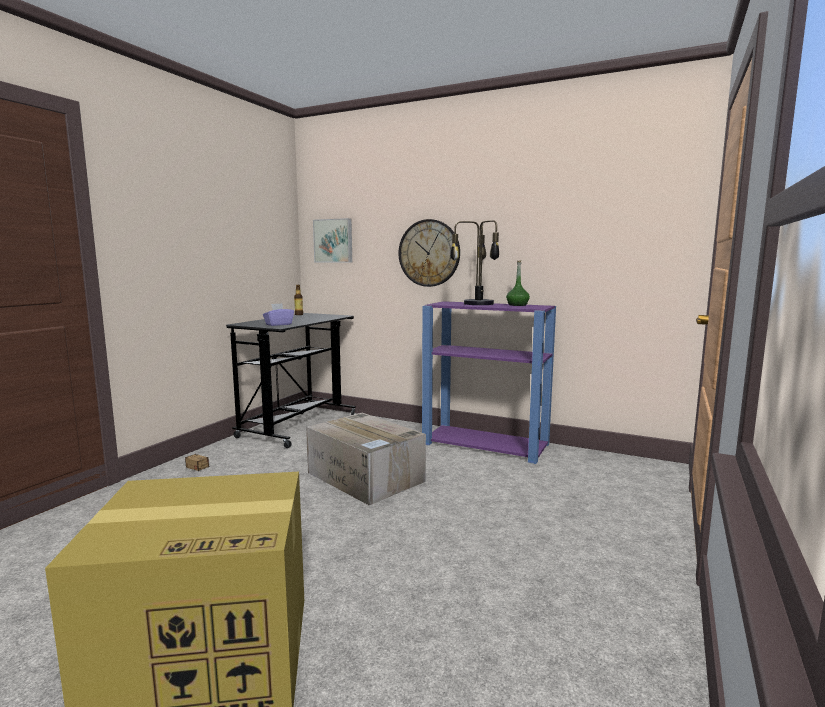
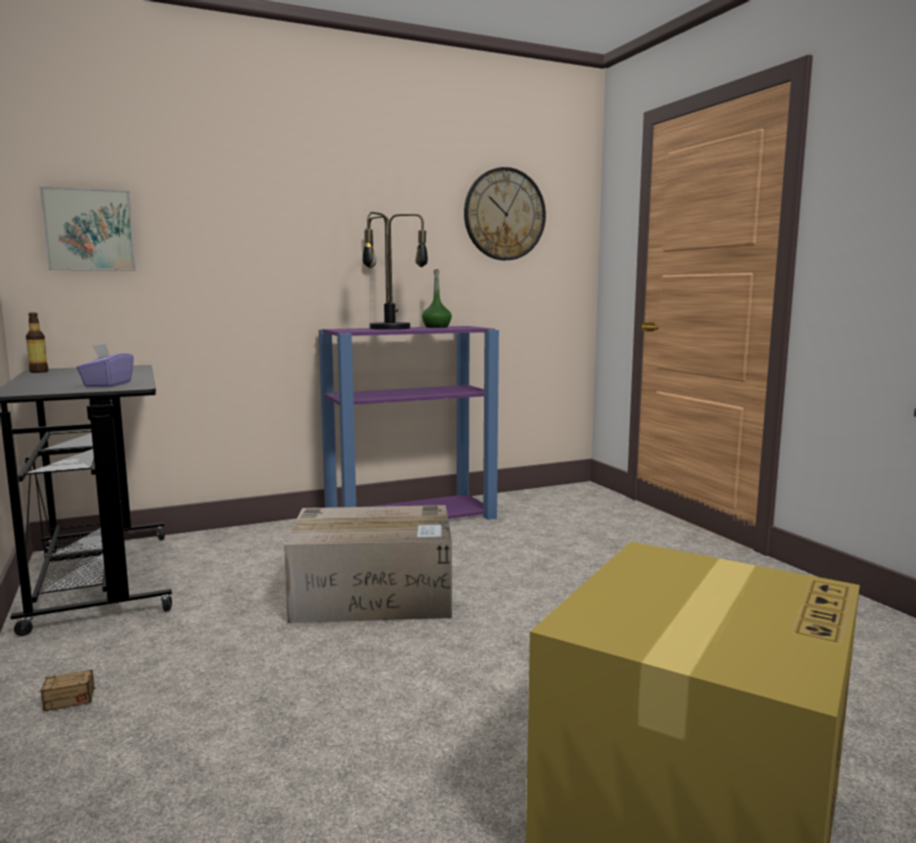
camera: 50 degrees left, 0 degrees up
wall clock [399,219,460,287] -> wall clock moved to [464,167,546,260]

